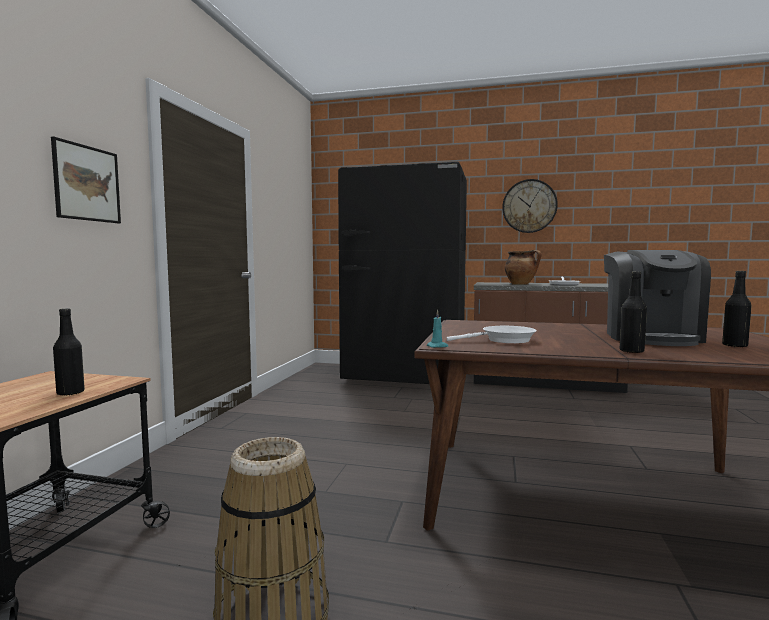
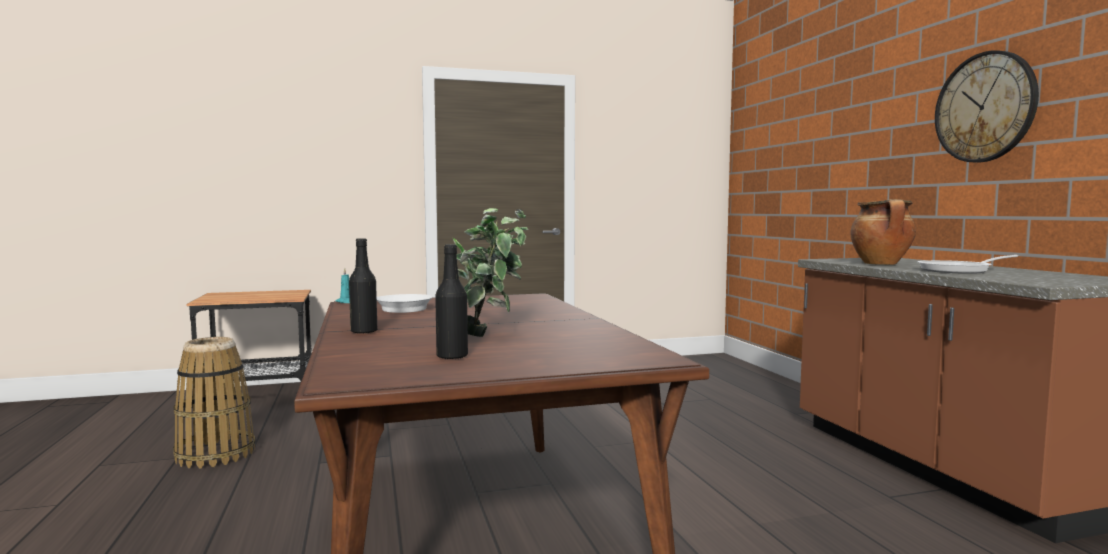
camera: 60 degrees right, 0 degrees up
picture [51,136,121,223] -> none
black bottle [53,308,85,395] -> none
black fridge [338,161,467,384] -> none
coffee machine [604,250,711,346] -> potted plant [453,208,529,337]

